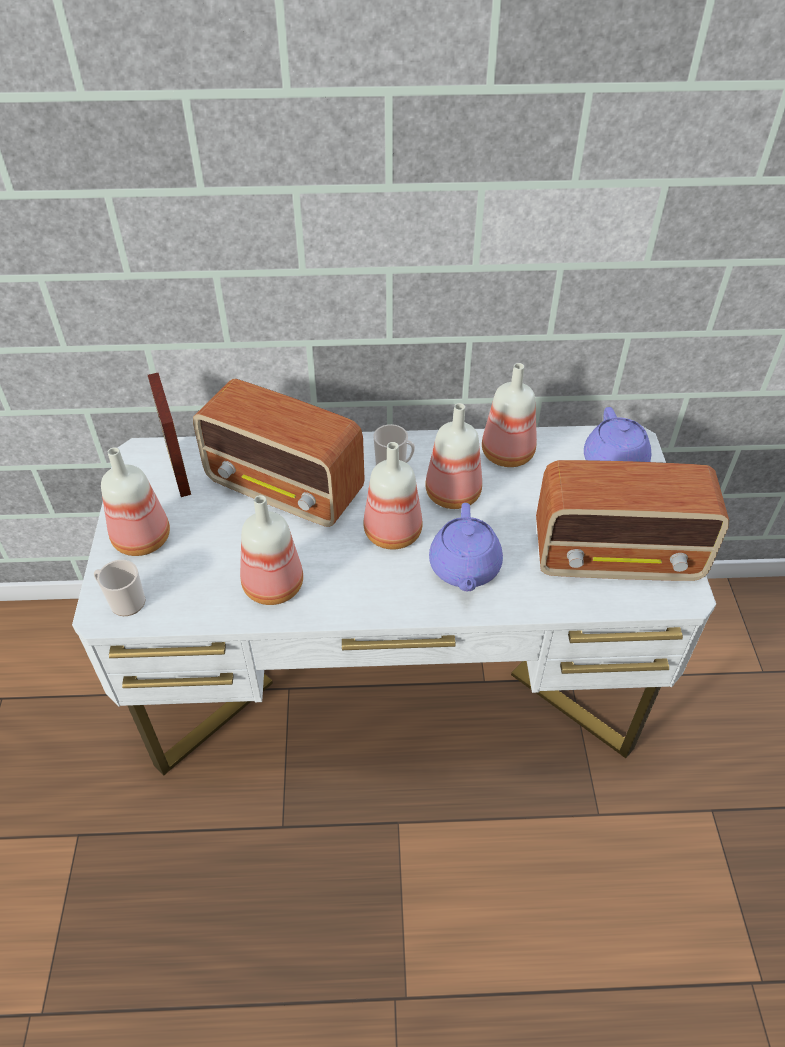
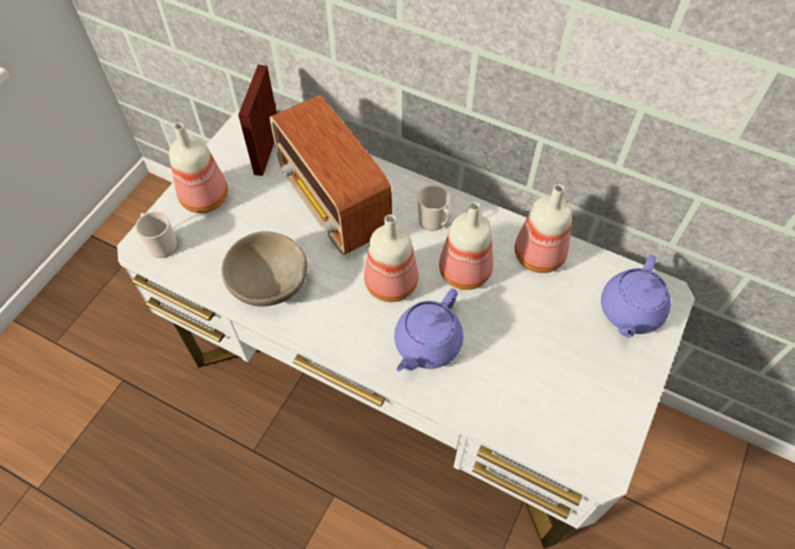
camera: 30 degrees right, 10 degrees up
bottle [240,495,303,605] -> beige bowl [221,231,308,306]
radio [536,460,729,581] -> none

